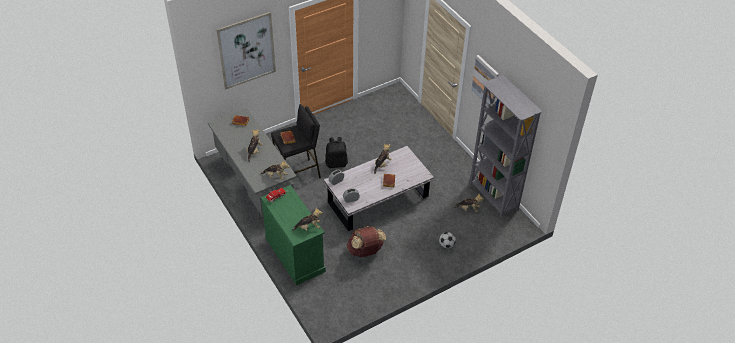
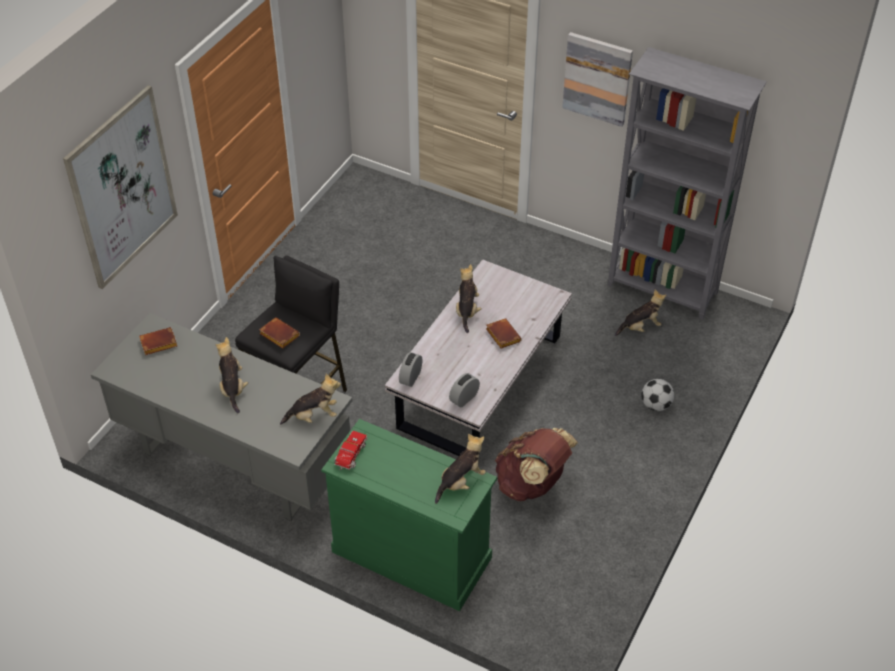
camera: 30 degrees left, 0 degrees up
black backpack [325,137,348,168] -> none

